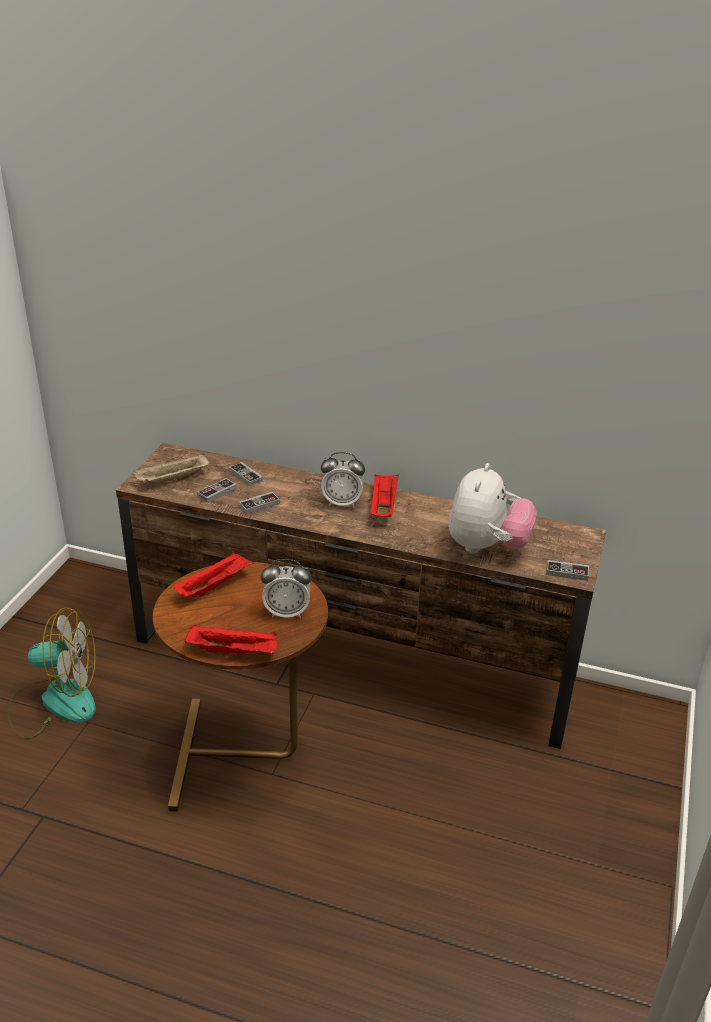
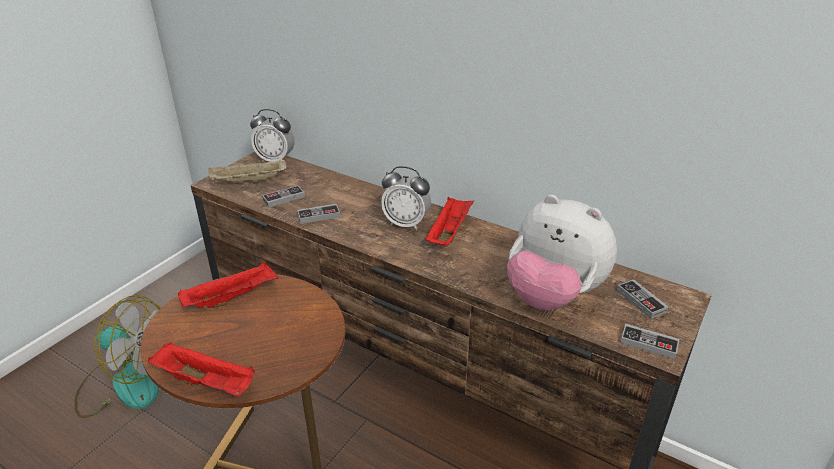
camera: 15 degrees right, 0 degrees up
game controller [229,462,263,486] -> game controller moved to [617,279,668,319]
alarm clock [261,559,312,618] -> alarm clock moved to [250,109,295,162]
plush toy [448,463,537,553] -> plush toy turned 90 degrees clockwise [507,195,617,310]

